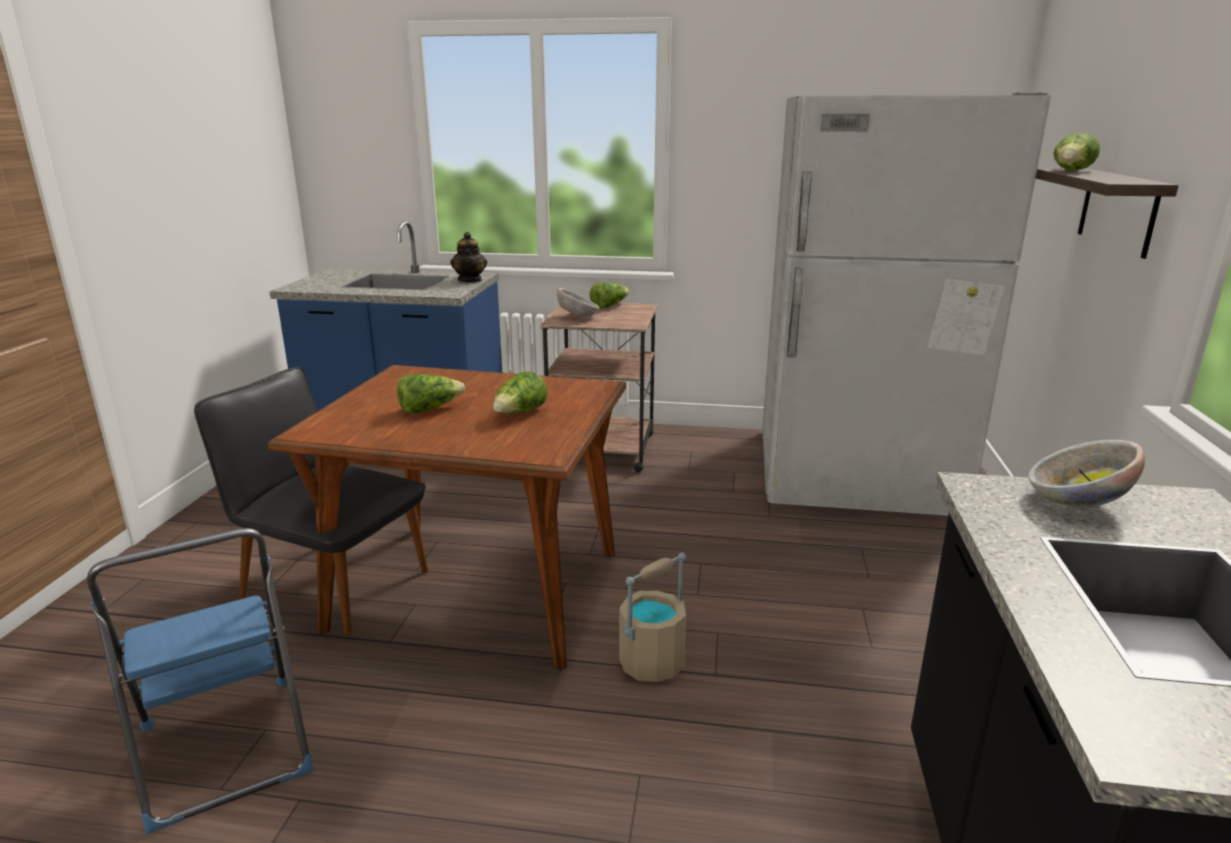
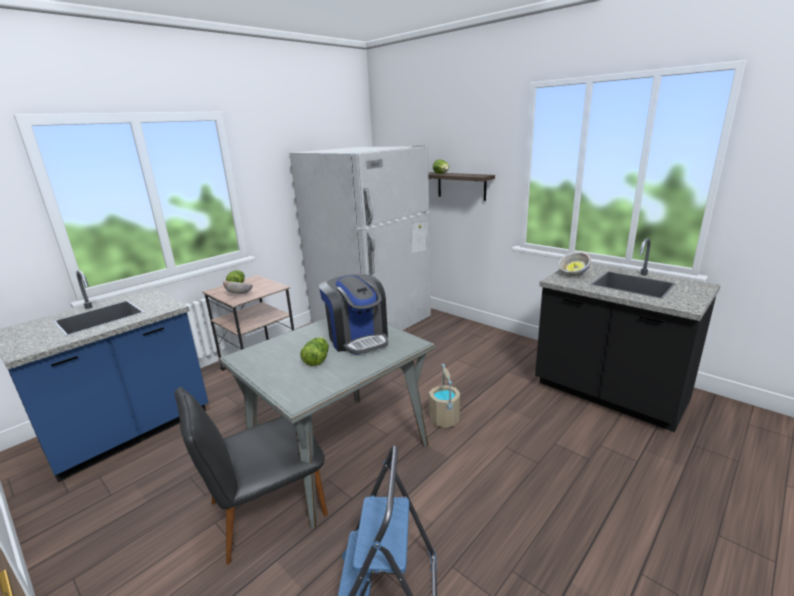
camera: 55 degrees left, 0 degrees up
brown dining table [268,365,626,670] -> grey dining table [219,318,436,528]
teapot [450,232,487,283] -> none
lettuce [493,371,547,413] -> coffee machine [319,274,388,355]

